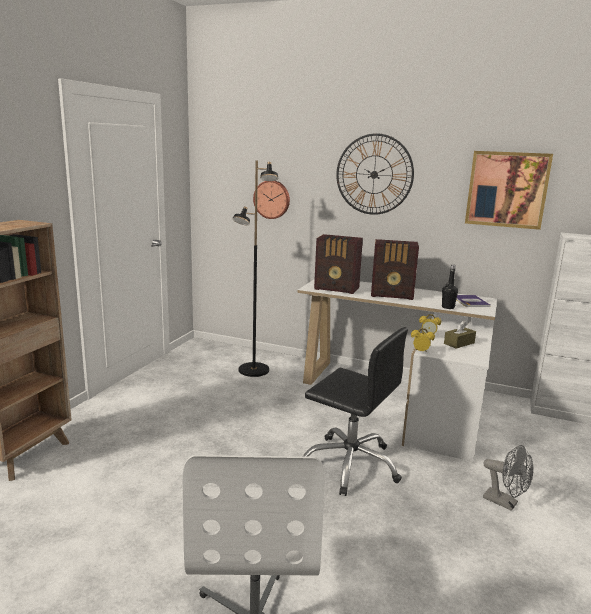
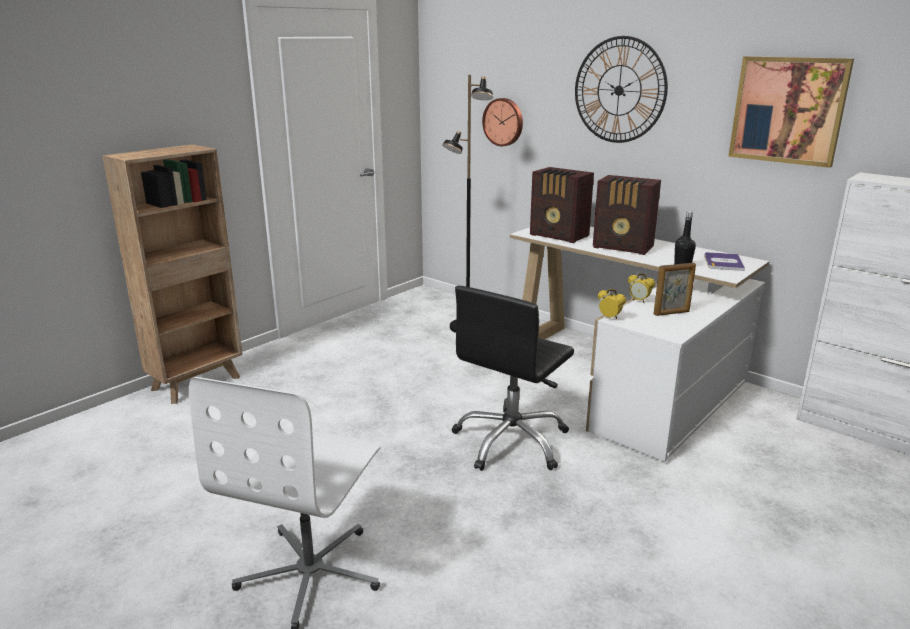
camera: 20 degrees right, 5 degrees up
black office chair [303,327,408,496] -> black office chair turned 75 degrees clockwise [451,286,574,471]
brown tissue box [444,320,476,349] -> picture frame [654,263,696,316]
grey fan [483,445,534,511] -> none

